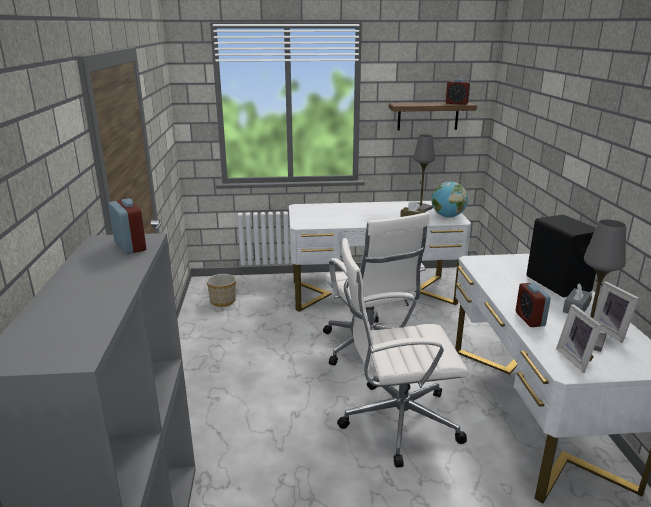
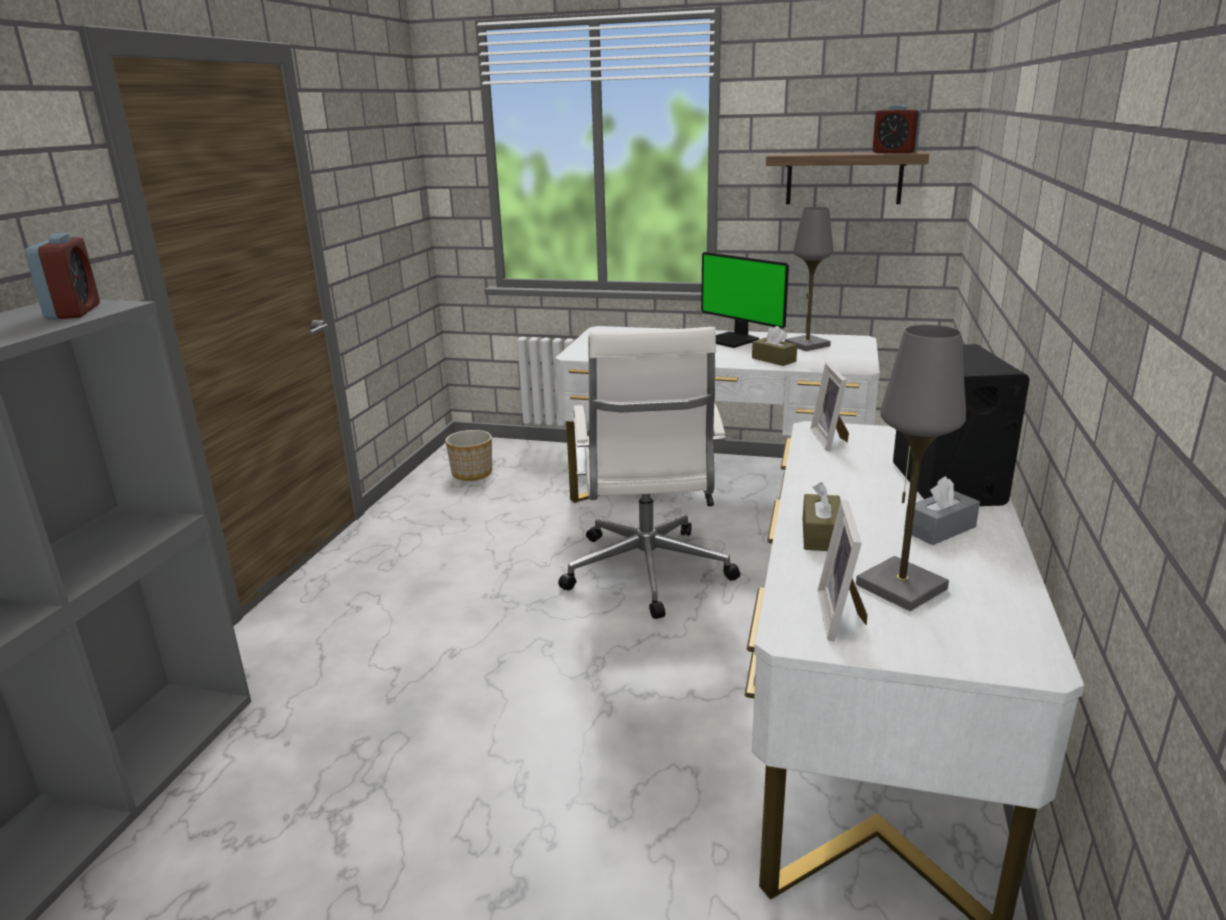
camera: 20 degrees right, 0 degrees up
white office chair [337,238,469,468] -> none
globe [431,182,468,218] -> none
alarm clock [516,283,551,327] -> brown tissue box [803,482,841,551]
picture frame [594,281,639,343] -> picture frame moved to [810,363,849,451]
none -> monitor [701,252,789,348]

